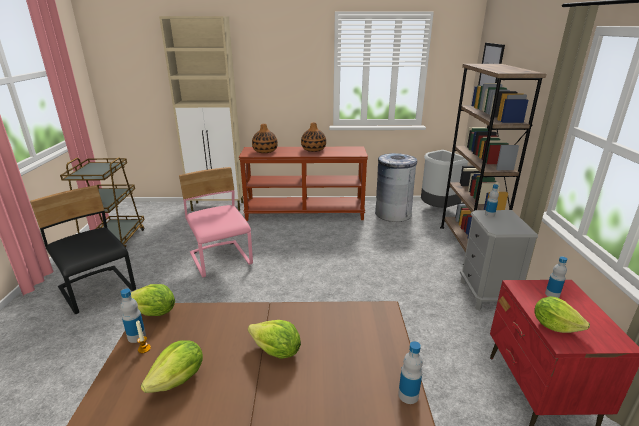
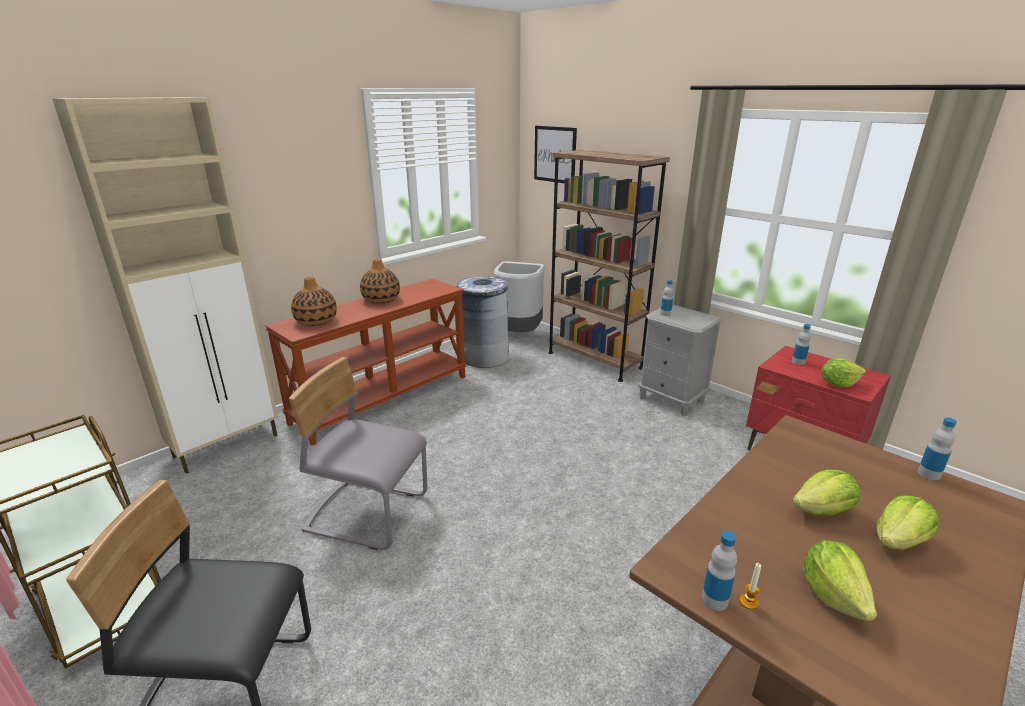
camera: 45 degrees left, 0 degrees up
lettuce [131,284,175,316] -> lettuce moved to [877,495,939,550]
pink chair [179,167,253,278] -> grey chair [289,357,428,550]

